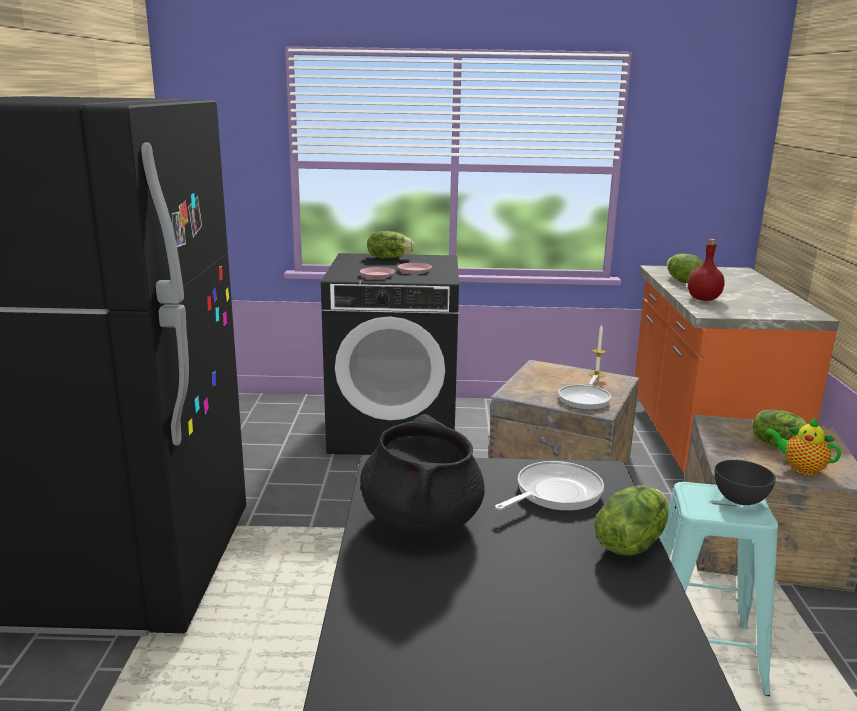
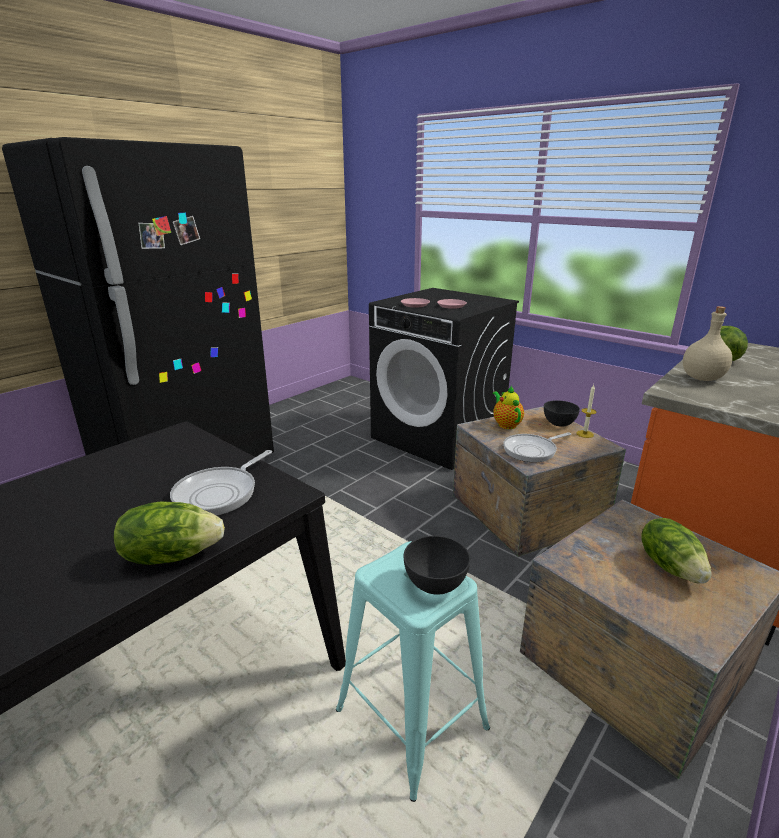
camera: 40 degrees right, 5 degrees up
black cooking pot [360,414,485,537] -> none
lettuce [367,231,414,259] -> none
frying pan [495,461,604,511] -> frying pan turned 120 degrees clockwise [170,450,272,515]
red bottle [688,239,725,301] -> beige bottle [683,306,732,381]
teapot [765,417,841,475] -> teapot moved to [493,386,524,429]
none -> grey bowl [544,400,580,427]

